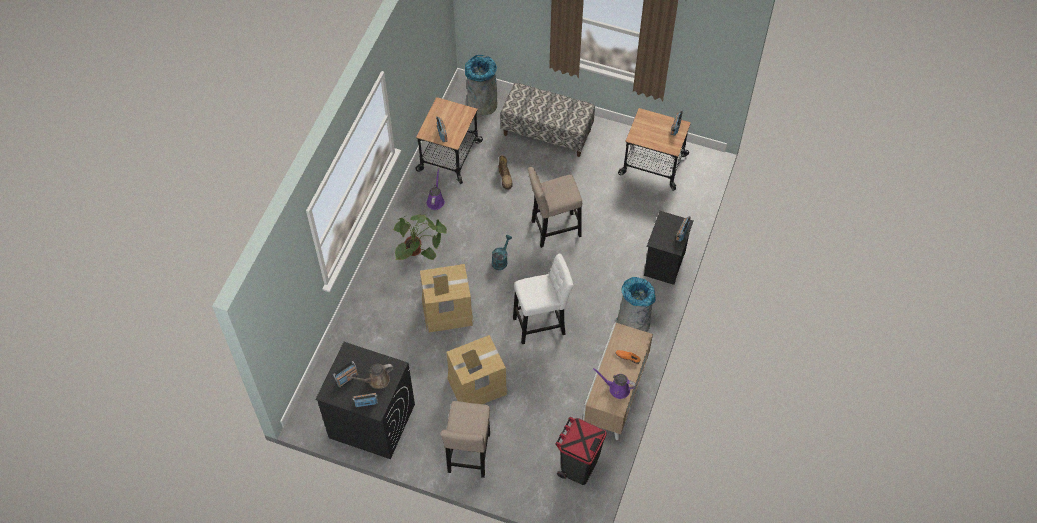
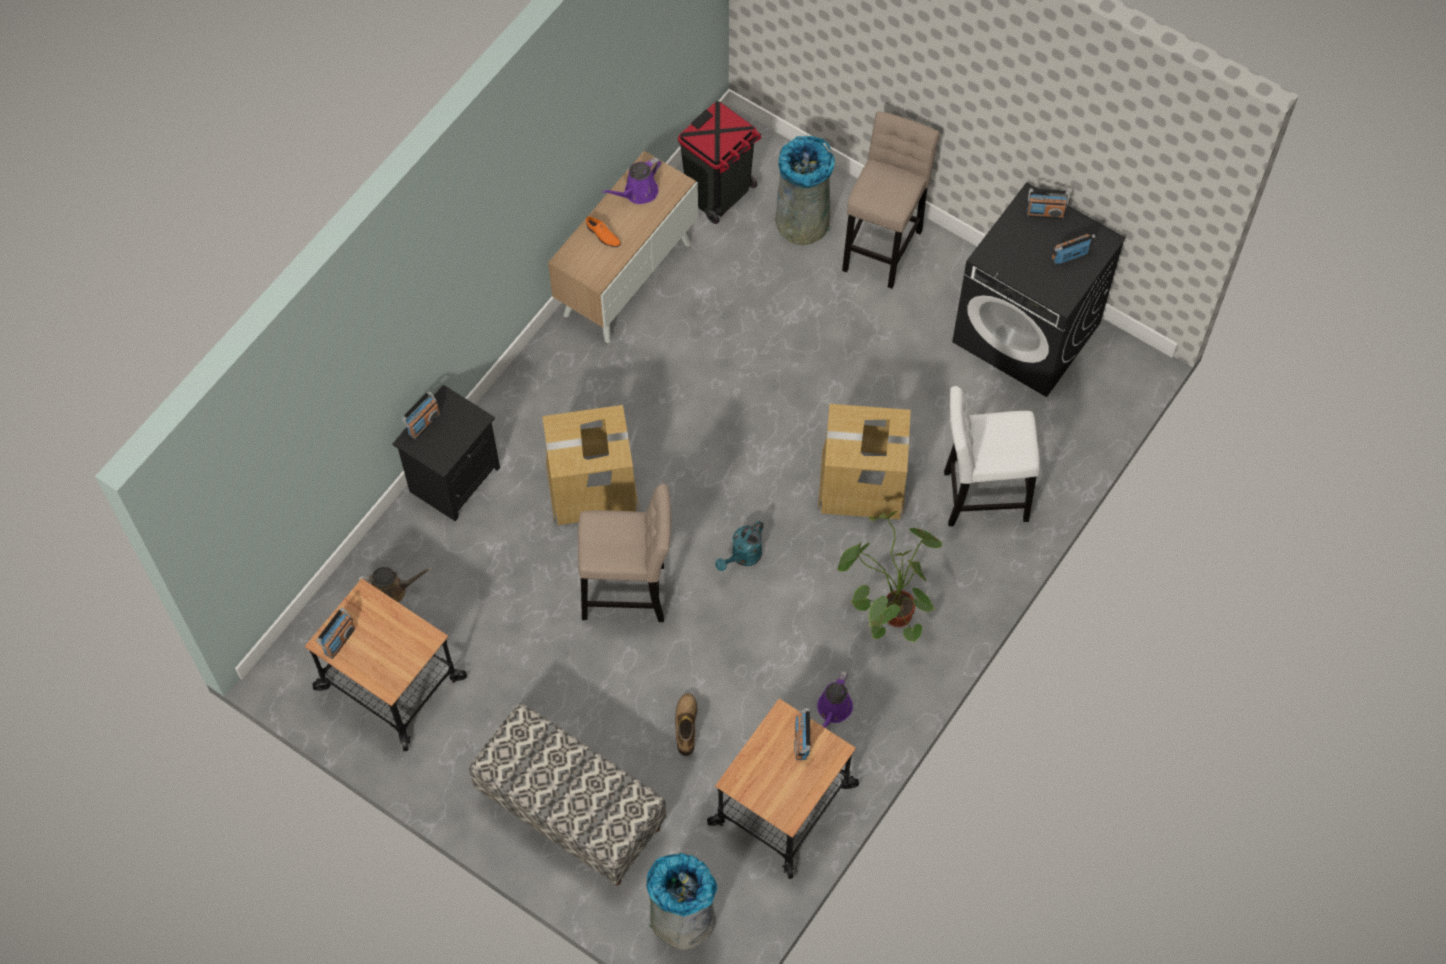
camera: 165 degrees left, 5 degrees up
brown watering can [347,364,393,389] -> brown watering can moved to [358,567,433,603]
cardboard box [447,335,508,404] -> cardboard box moved to [542,405,639,525]
white stool [513,254,574,344] -> white stool moved to [944,386,1040,526]
purple watering can [593,368,636,399] -> purple watering can turned 105 degrees clockwise [601,157,662,204]
grey trash can [616,277,656,332] -> grey trash can moved to [775,136,835,245]

